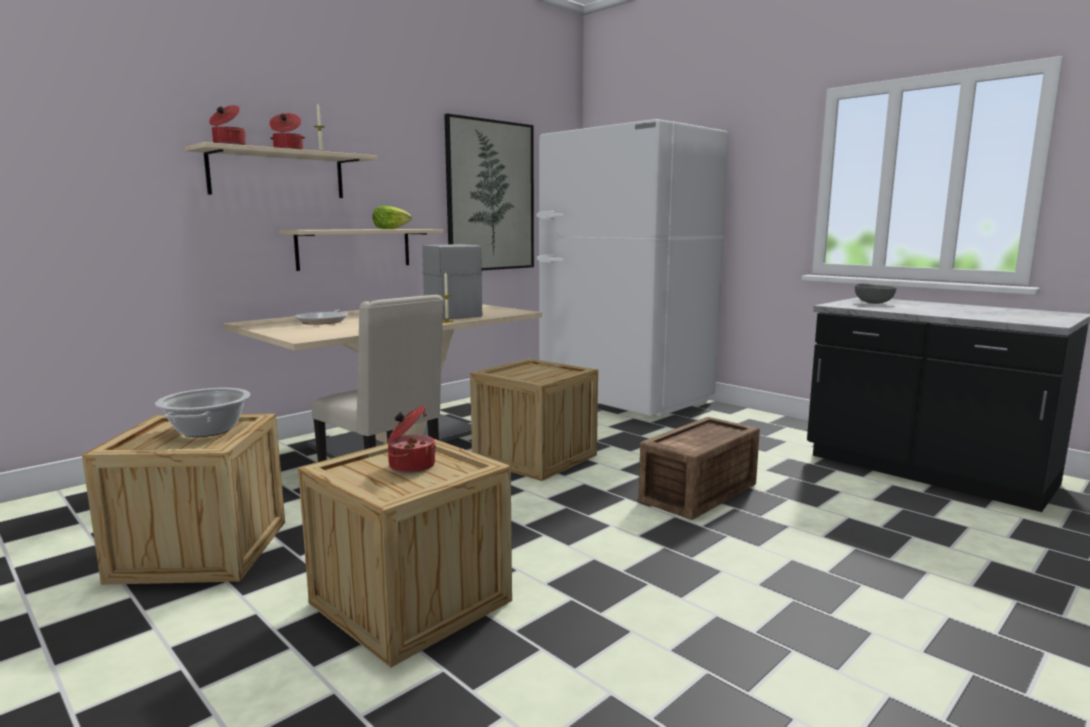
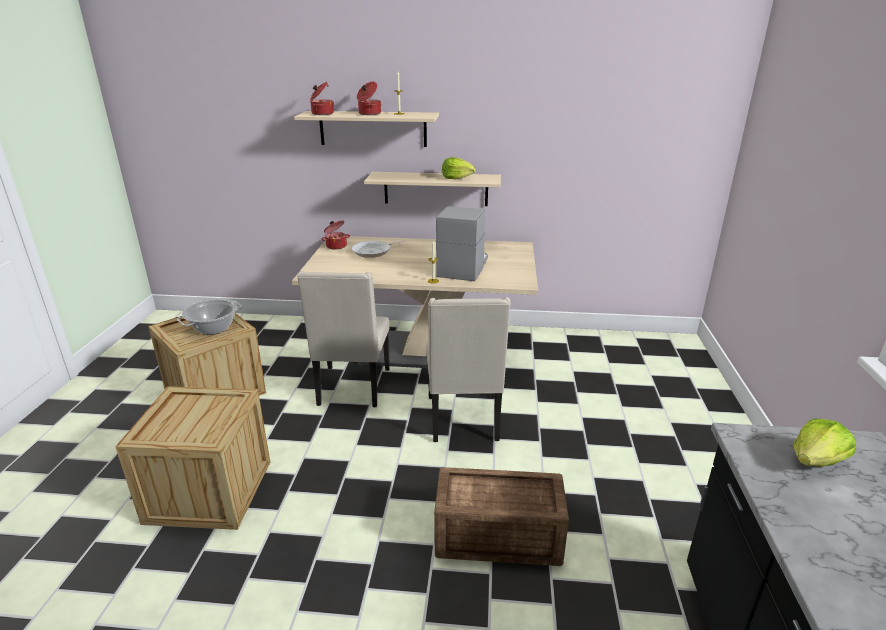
camera: 50 degrees right, 15 degrees up
cooking pot [388,405,436,473] -> cooking pot moved to [321,220,350,249]
picture [444,113,534,270] -> none
crate [470,359,598,481] -> beige chair [426,297,511,442]
white fridge [537,119,729,416] -> none
grey bowl [855,284,896,304] -> lettuce [794,419,856,467]

